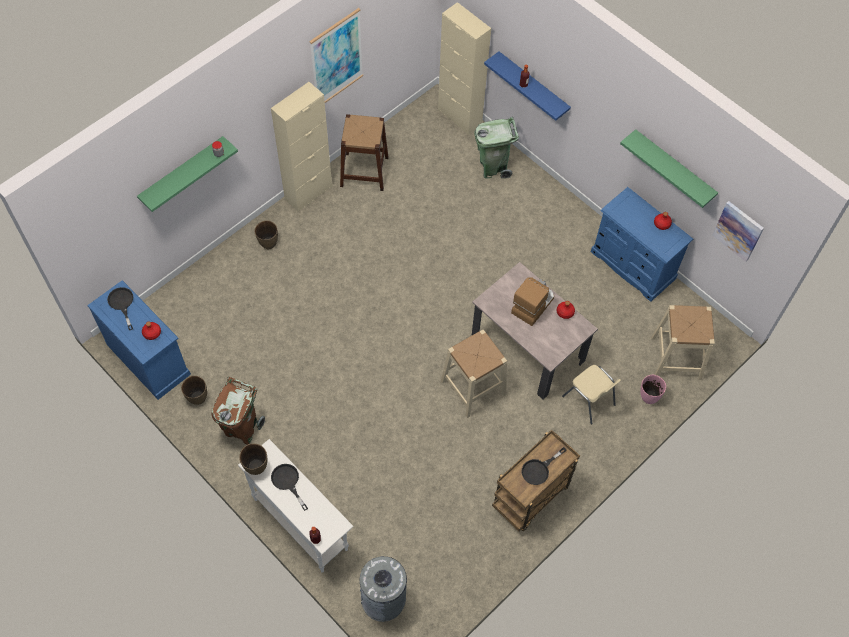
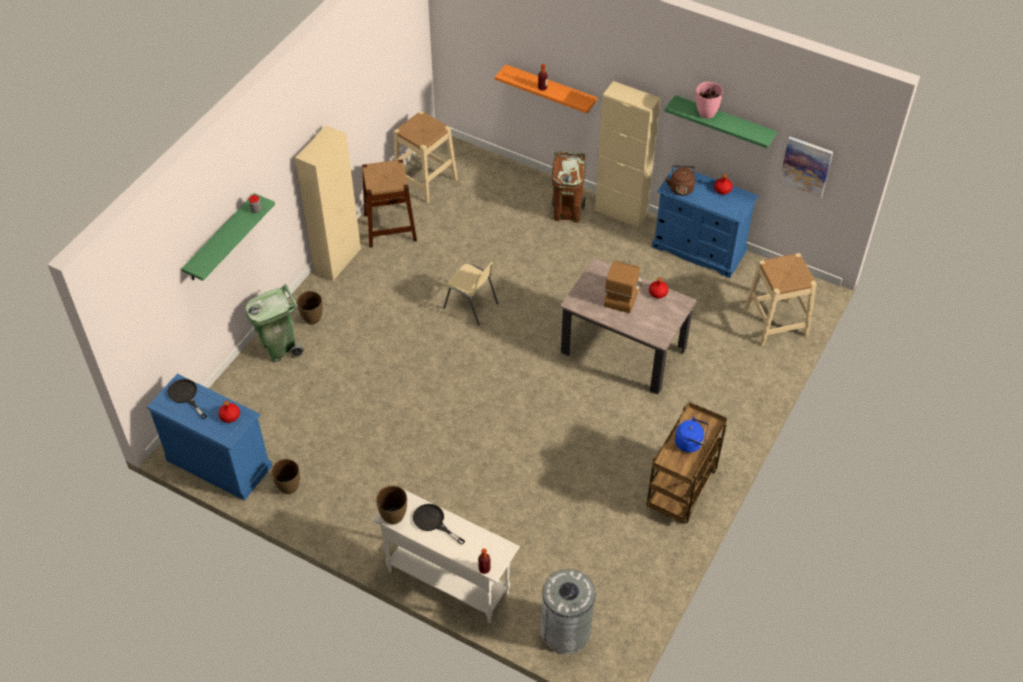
camera: 15 degrees left, 10 degrees down
brown trash can [212,377,265,445] -> brown trash can moved to [552,151,586,223]
picture [309,8,363,103] -> none
beige cabinet [438,2,491,135] -> beige cabinet moved to [595,81,661,228]
beige stool [441,329,507,418] -> beige stool moved to [394,111,458,204]
green trash can [474,117,519,179] -> green trash can moved to [245,284,304,363]
blue shelf [484,51,571,121] -> orange shelf [495,65,597,113]
black frying pan [521,447,567,485] -> blue kettle [675,417,709,452]
beige chair [562,365,621,425] -> beige chair moved to [443,262,498,325]
pink vase [640,375,666,404] -> pink vase moved to [696,82,723,119]
none -> brown kettle [665,165,695,196]

